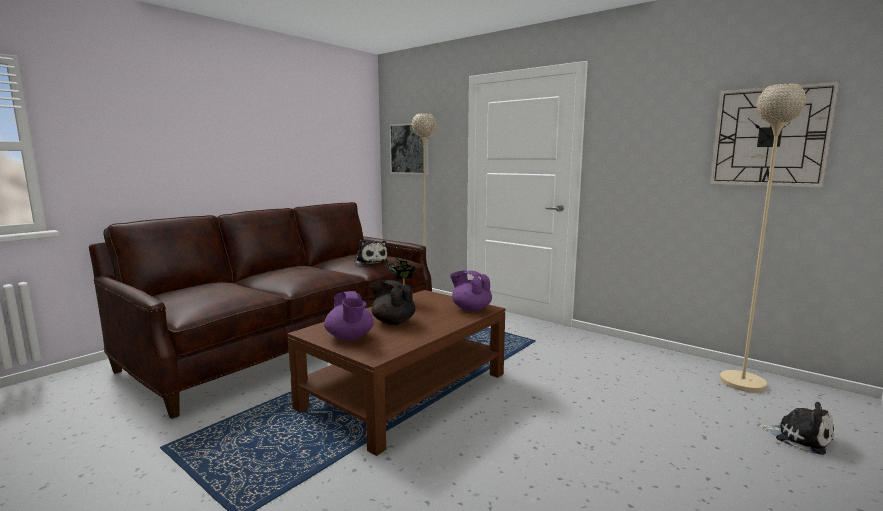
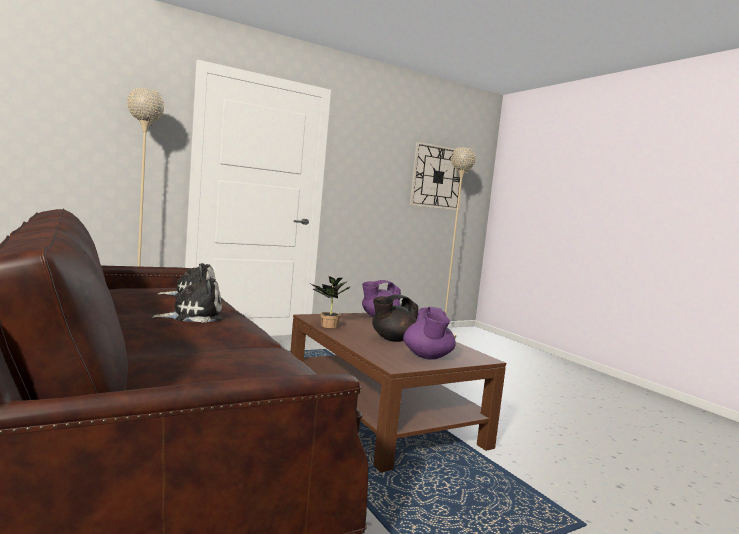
camera: 70 degrees left, 5 degrees down
purple teapot [324,291,374,341] -> purple teapot turned 90 degrees clockwise [403,307,456,360]
picture [389,123,428,175] -> none
plush toy [757,402,834,455] -> plush toy moved to [152,277,222,323]

